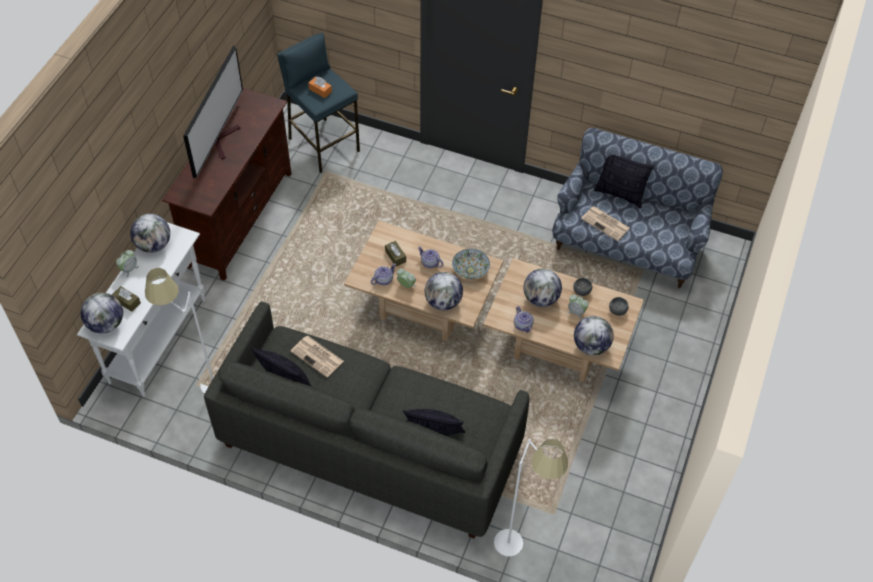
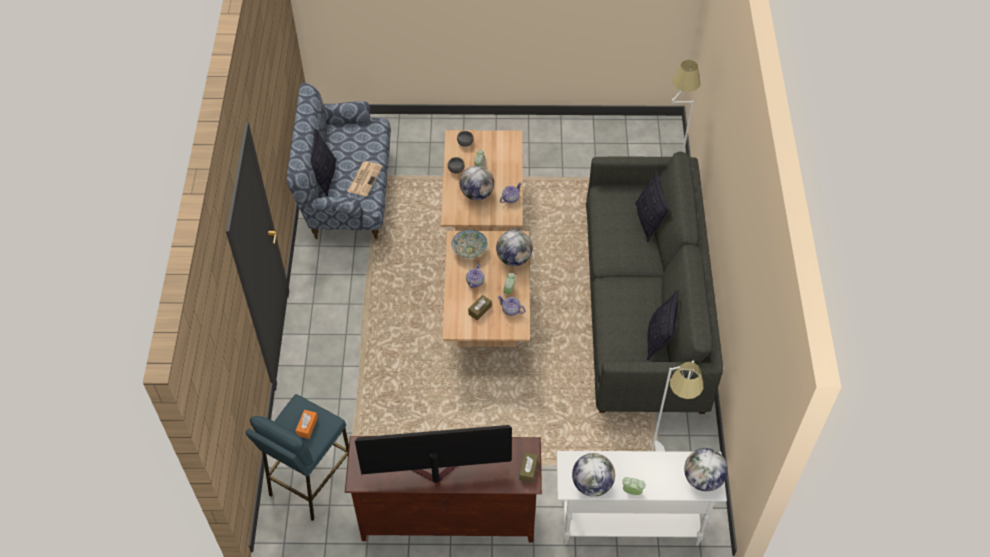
camera: 110 degrees left, 0 degrees up
brown tissue box [112,286,141,312] -> brown tissue box moved to [519,452,538,483]
newspaper [291,336,344,377] -> none
globe [574,316,614,355] -> none

